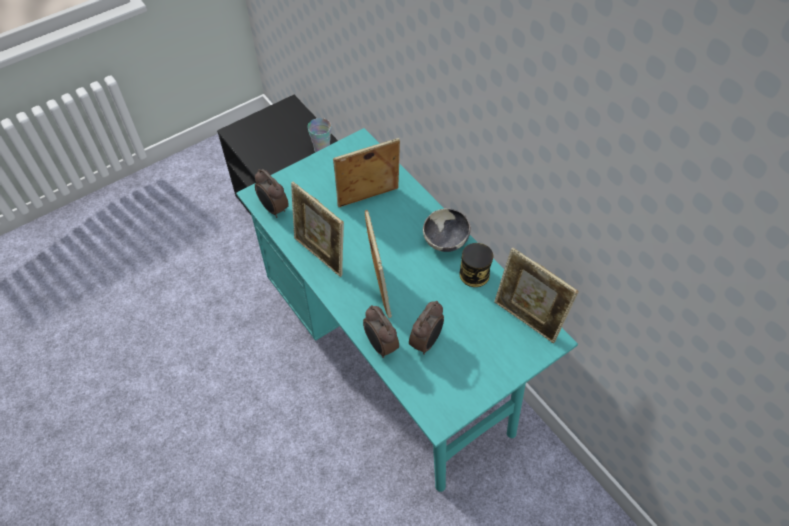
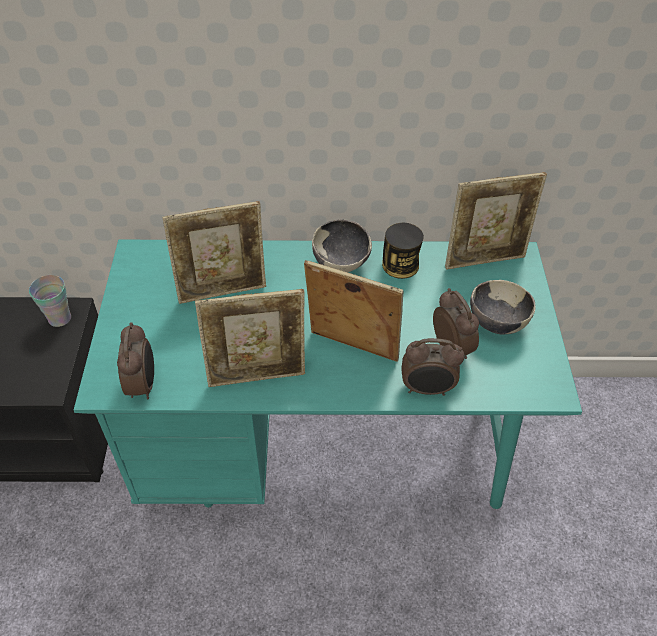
camera: 55 degrees left, 5 degrees down
alarm clock [255,169,289,218] -> alarm clock turned 90 degrees counterclockwise [117,322,154,399]
picture frame [333,138,400,207] -> picture frame turned 120 degrees counterclockwise [162,201,266,304]
none -> bowl [470,280,536,334]

